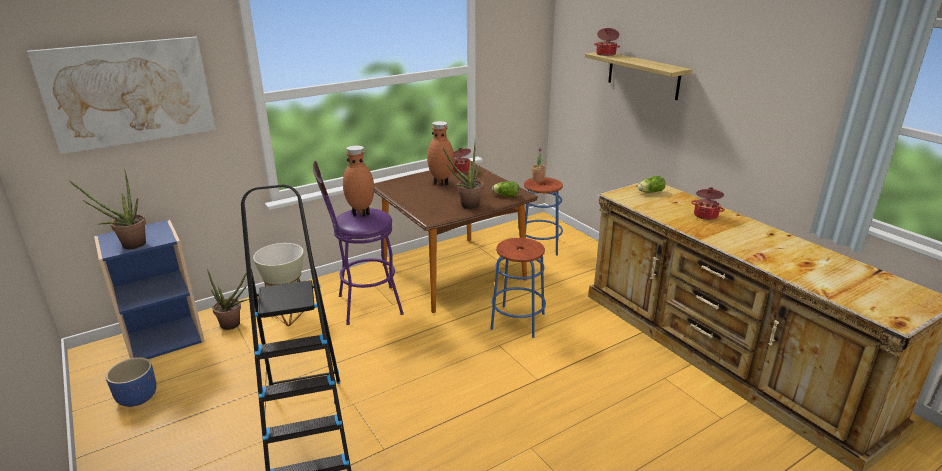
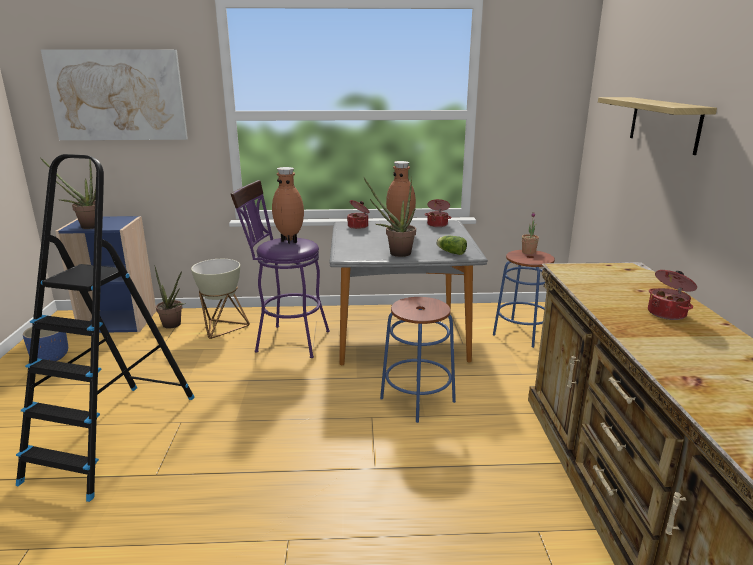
camera: 30 degrees right, 5 degrees down
brown dining table [374,162,538,313] -> grey dining table [329,220,488,365]
cooking pot [594,28,620,56] -> cooking pot moved to [347,200,369,229]
lettuce [638,176,666,193] -> none

